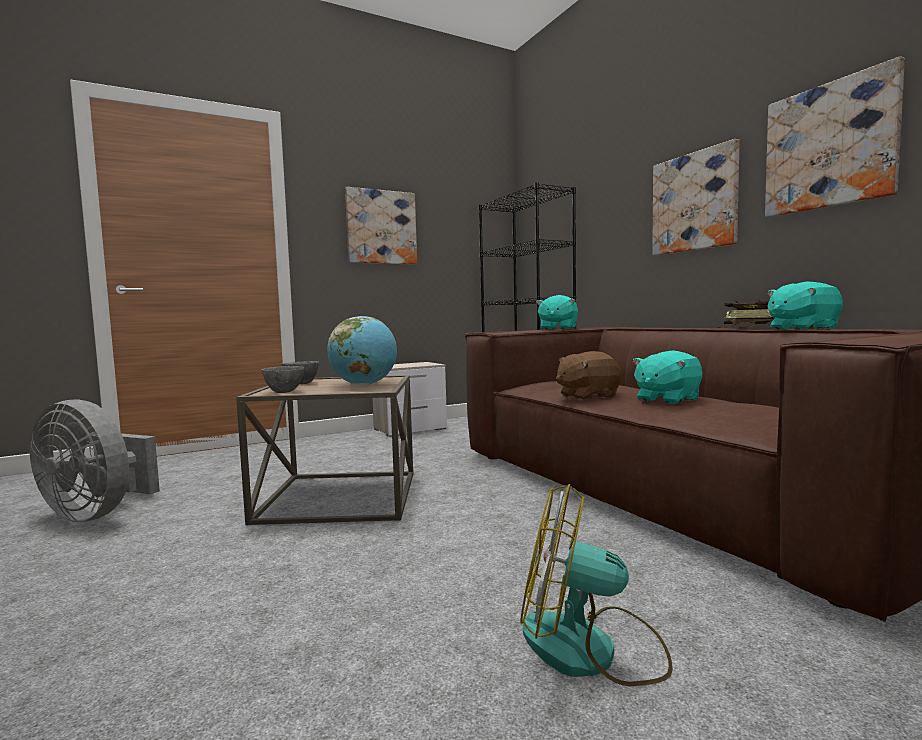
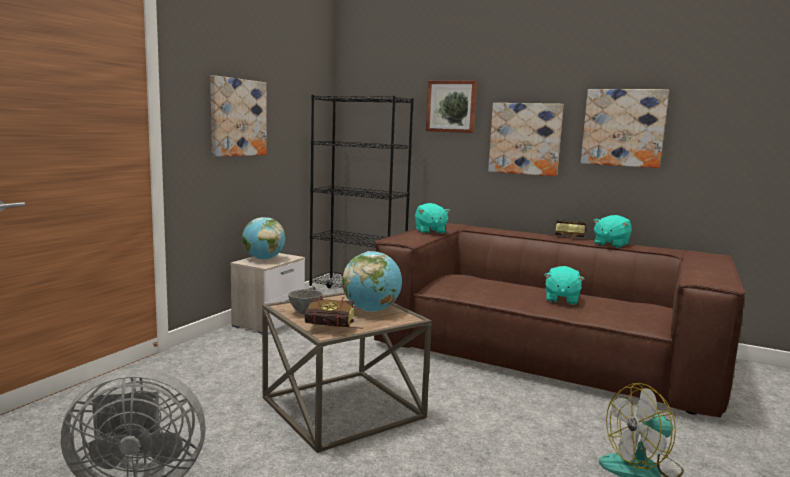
camera: 35 degrees left, 5 degrees up
grey bowl [261,366,305,393] -> book [305,296,364,329]
brown plush toy [556,351,621,401] -> none
none -> globe [242,217,285,260]
none -> picture [426,80,477,133]

